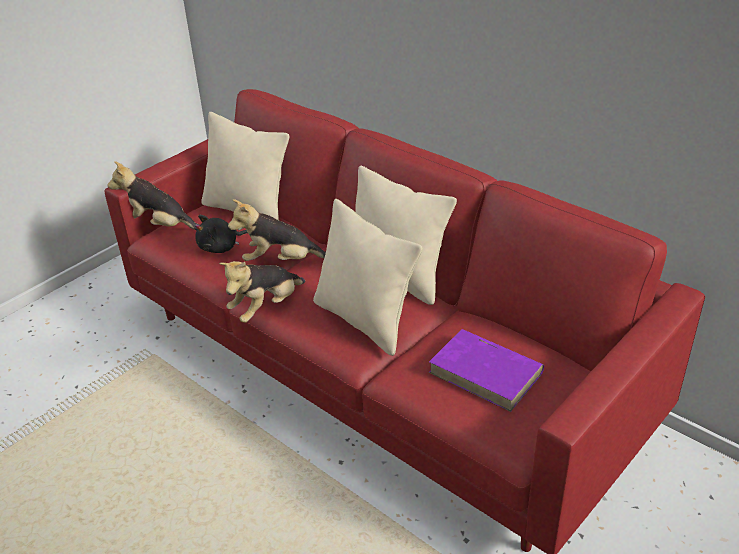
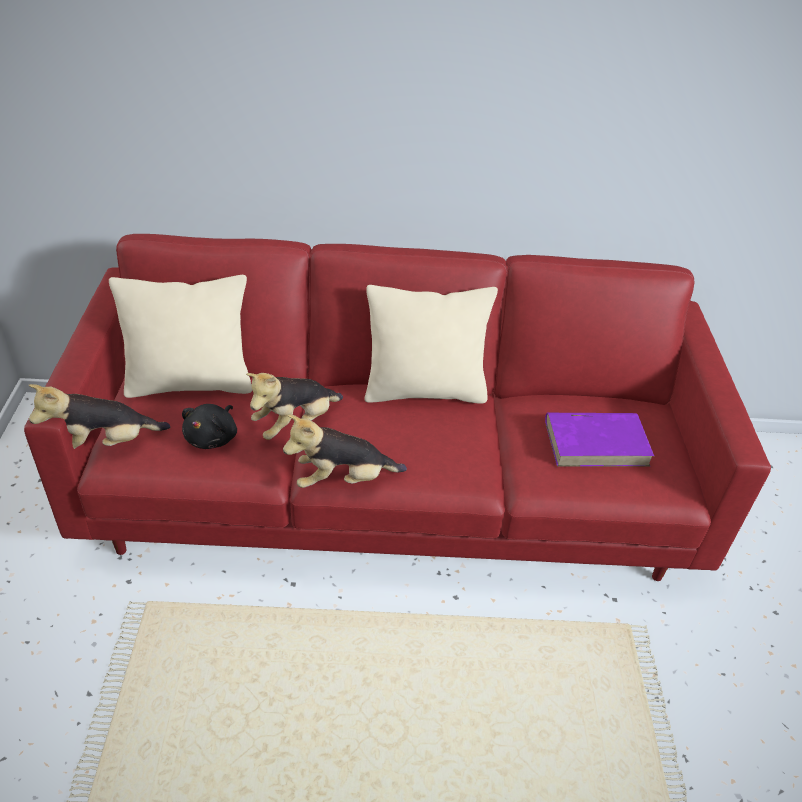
camera: 45 degrees left, 5 degrees up
plush toy [219,261,305,323] -> plush toy turned 75 degrees clockwise [283,415,407,488]
beige pillow [313,199,423,356] -> none

